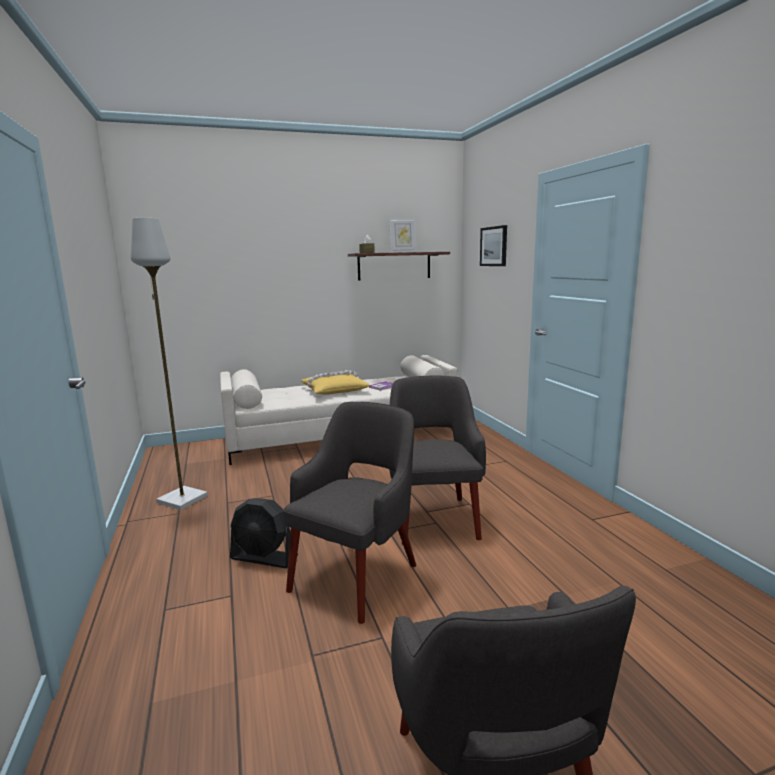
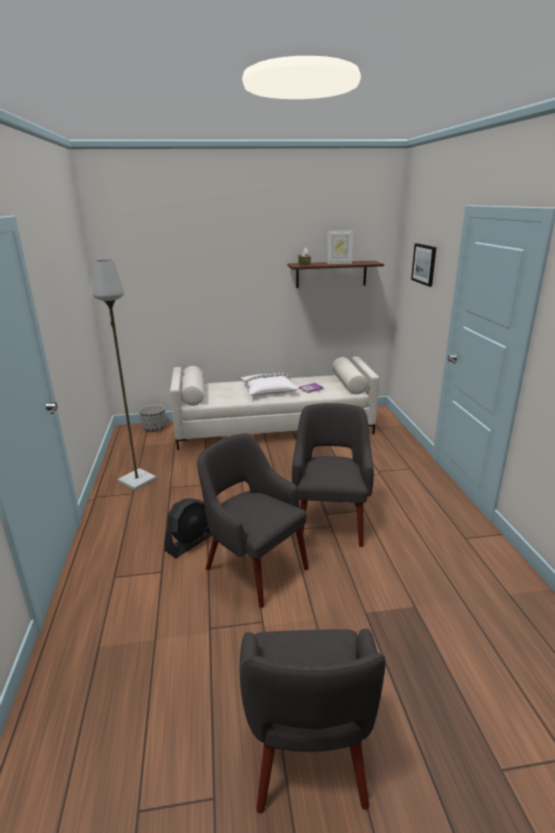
camera: 10 degrees right, 10 degrees up
black fan [230,498,298,568] -> black fan turned 75 degrees counterclockwise [164,498,212,558]
grey armchair [283,402,416,624] -> grey armchair turned 90 degrees counterclockwise [197,433,309,608]
yellow pillow [301,370,370,394] -> white pillow [241,373,298,395]
none -> planter [139,404,166,431]

